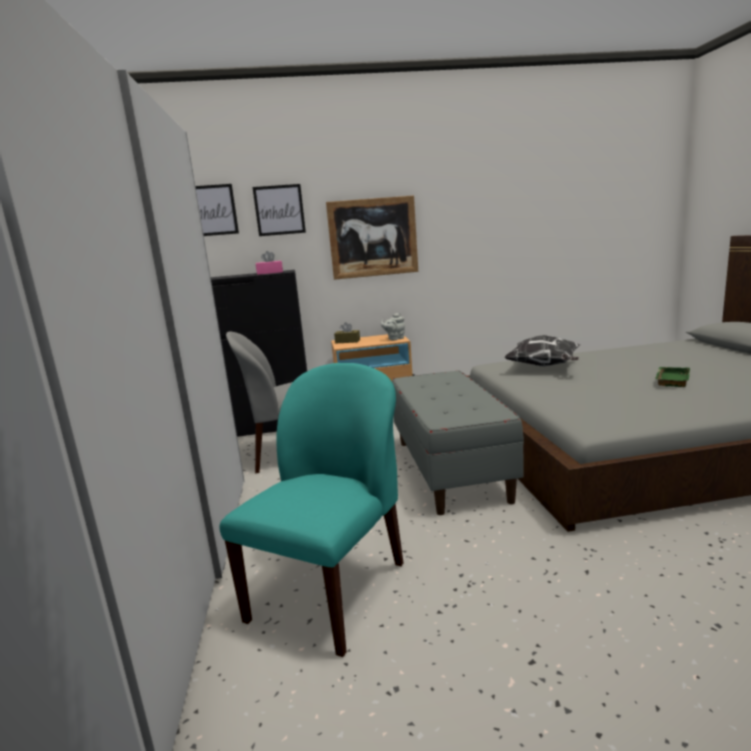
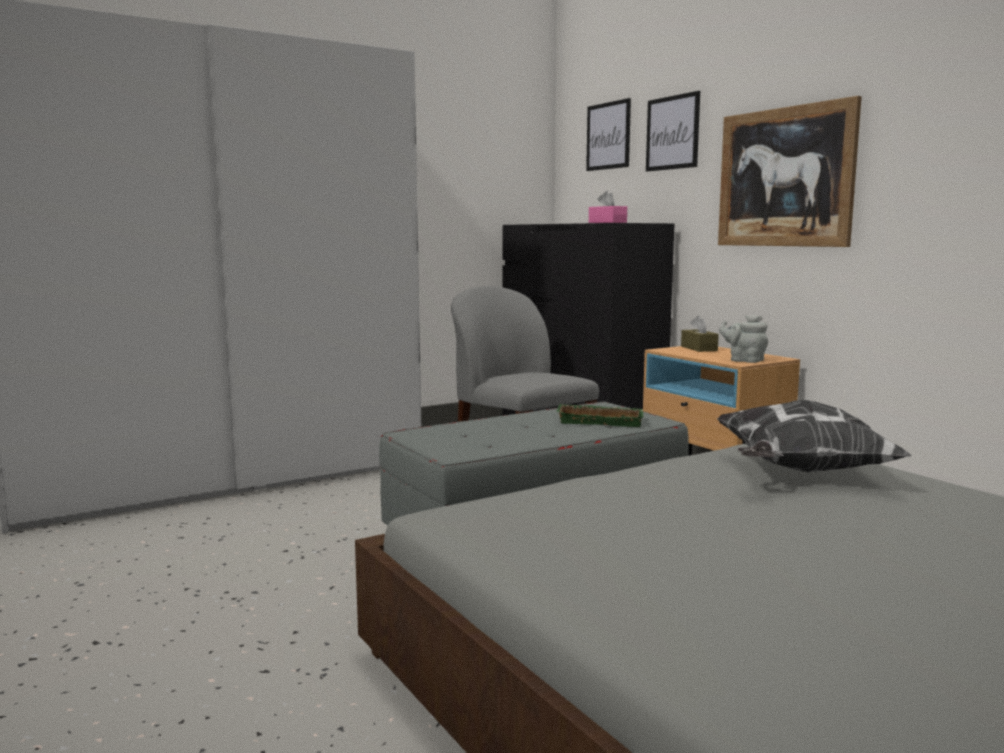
camera: 65 degrees right, 5 degrees down
turquoise chair [220,363,403,657] -> none
green tray [655,367,690,387] -> green tray moved to [556,404,644,427]

